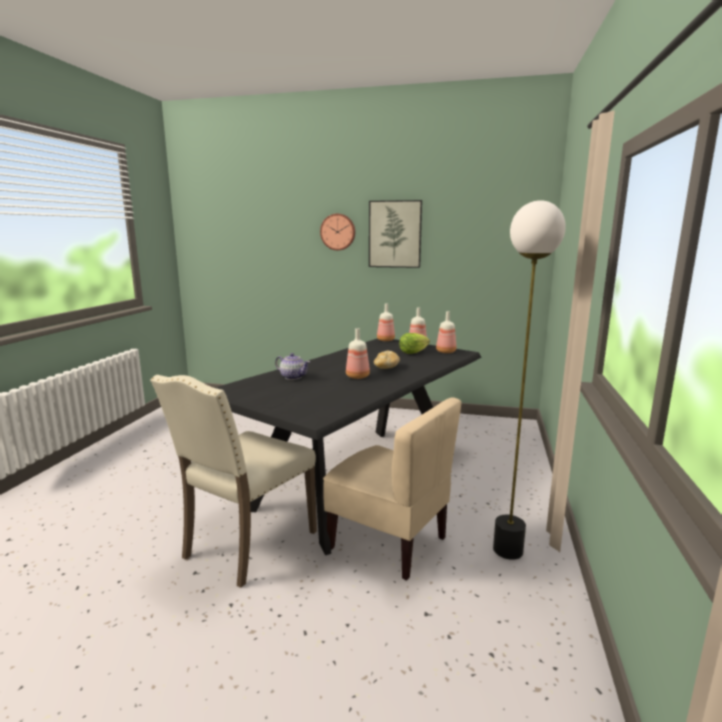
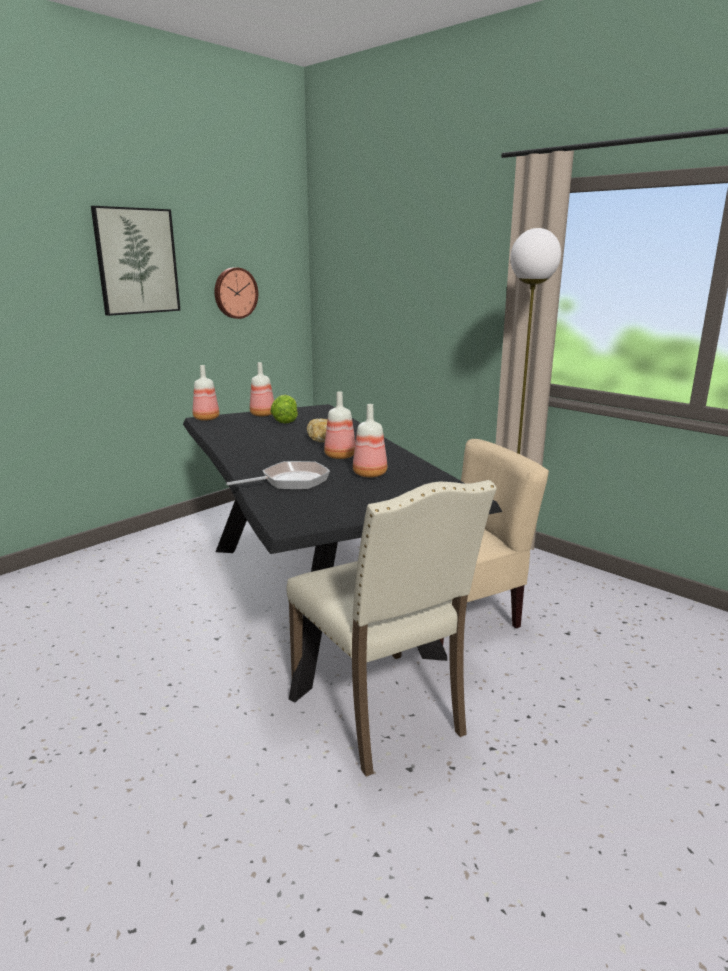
camera: 60 degrees left, 5 degrees up
teapot [275,353,310,380] -> frying pan [226,461,330,490]
wall clock [320,214,355,250] -> wall clock moved to [214,267,258,319]
bottle [436,311,456,353] -> bottle moved to [353,404,387,478]

